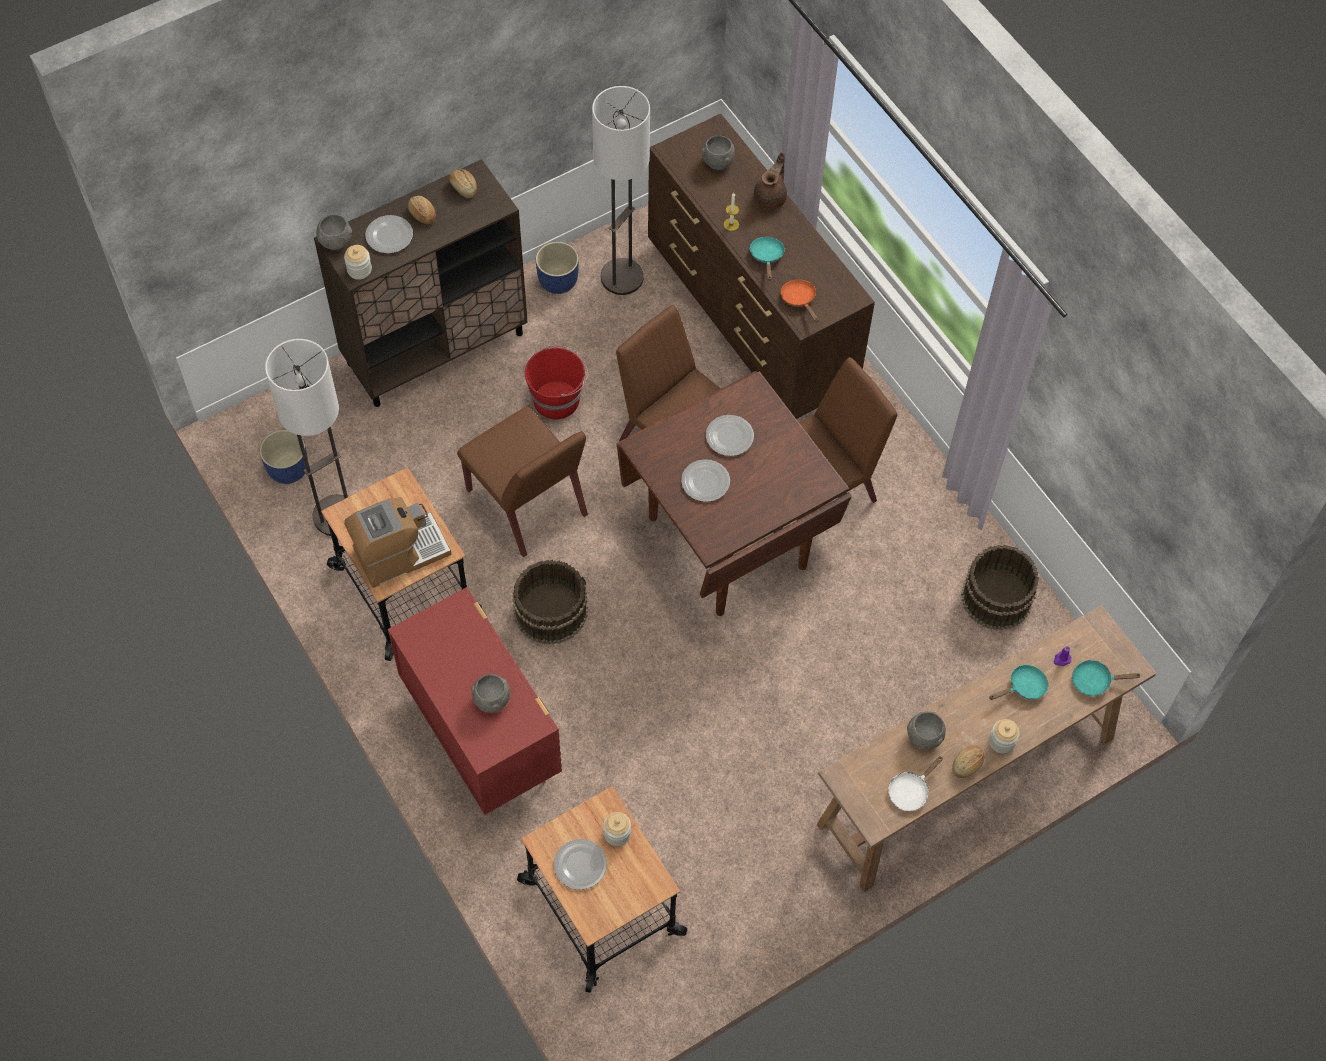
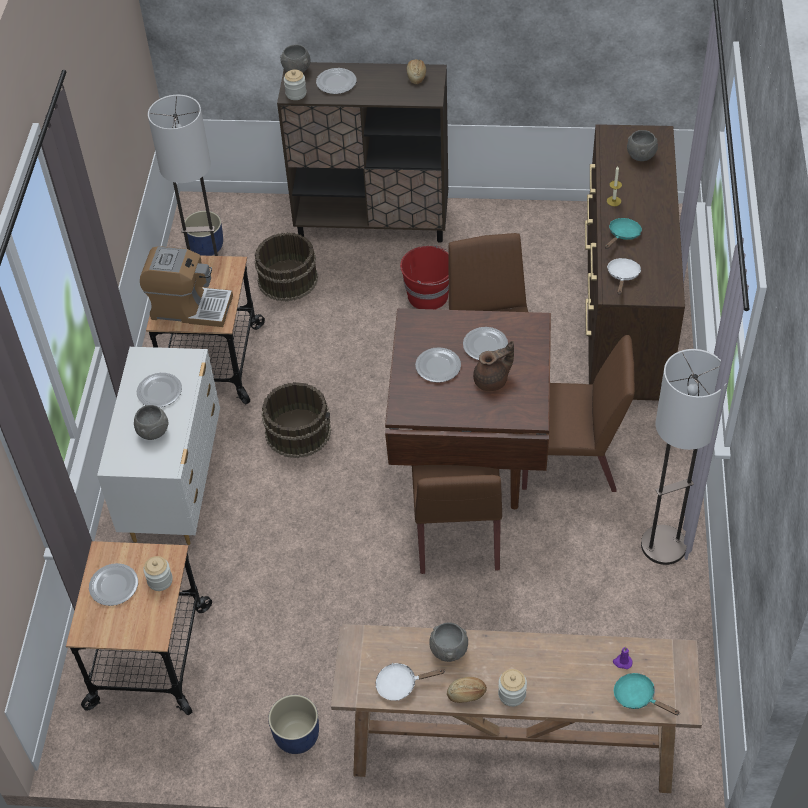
camera: 40 degrees right, 10 degrees down
red dresser [388,587,562,815] -> white dresser [97,347,220,545]
bread [408,196,436,224] -> none
brown chair [457,406,588,557] -> brown chair moved to [412,465,502,574]
blue planter [536,242,579,294] -> blue planter moved to [268,695,319,754]
floor lamp [592,86,650,295] -> floor lamp moved to [641,349,727,565]
brown teapot [754,152,787,210] -> brown teapot moved to [473,341,514,391]
orange frying pan [781,279,819,322] -> white frying pan [607,258,642,295]
brown bucket [961,545,1039,630] -> brown bucket moved to [255,232,318,302]
turquoise frying pan [989,665,1048,700] -> none
none -> plate [137,373,182,407]

